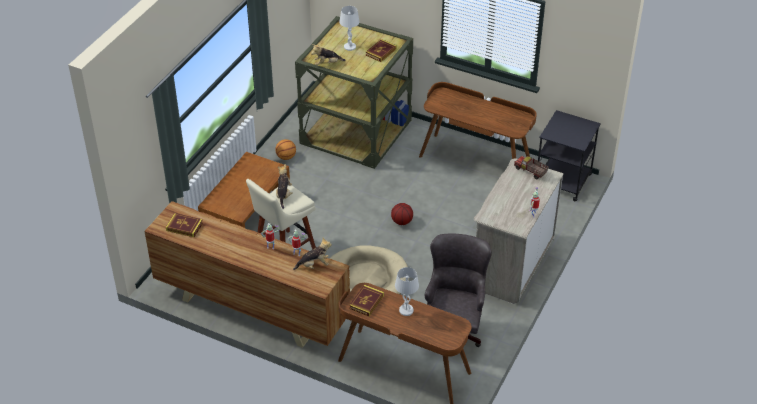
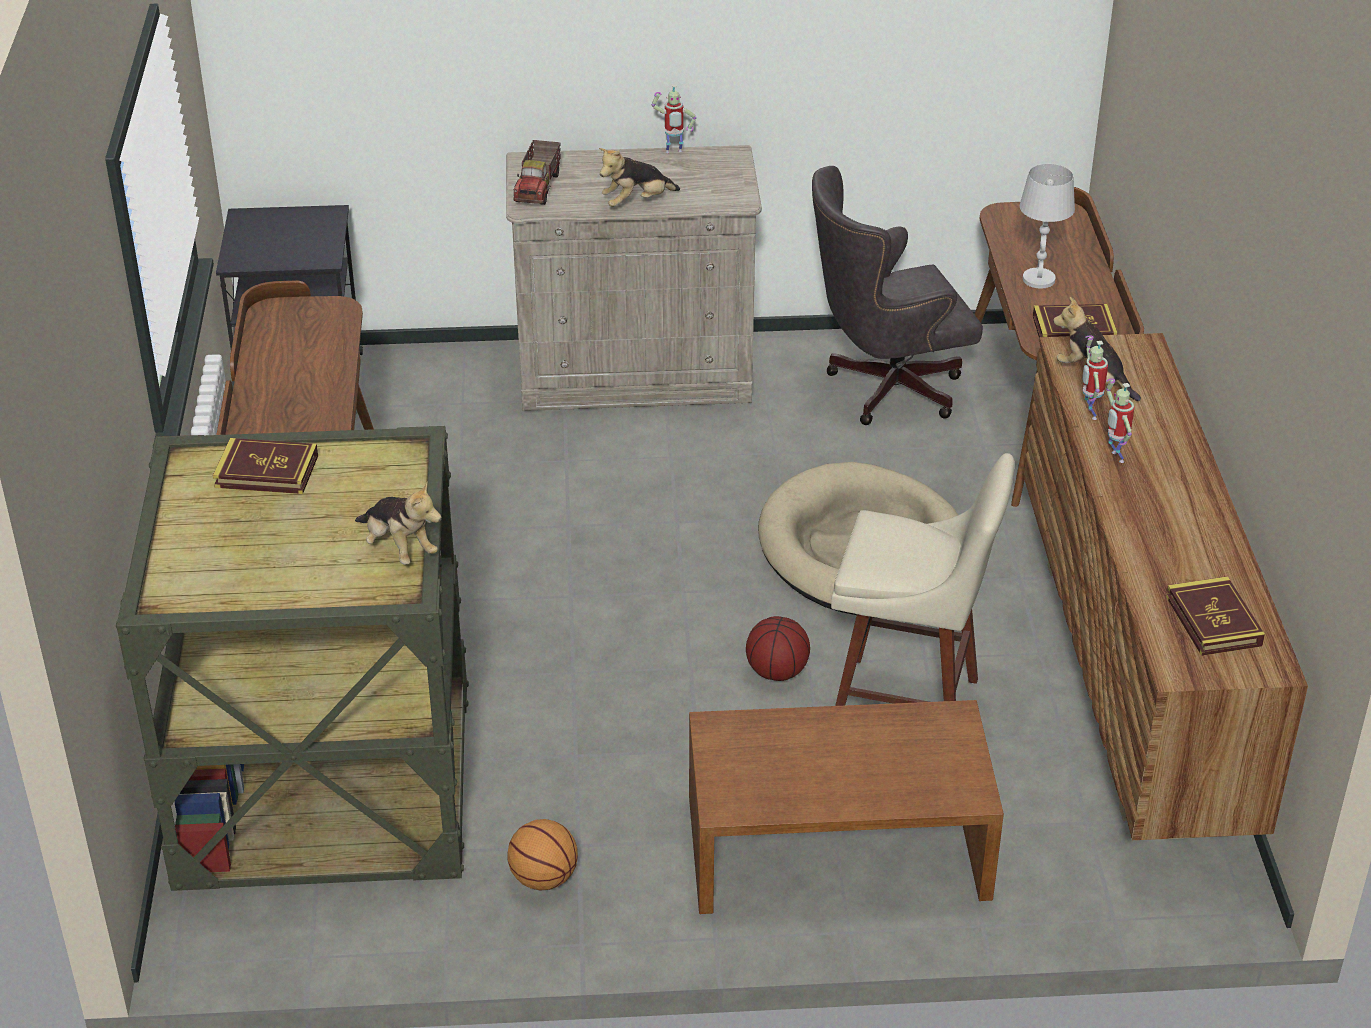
camera: 120 degrees left, 5 degrees down
plush toy [276,164,293,209] -> plush toy moved to [599,148,680,207]
white table lamp [340,6,360,51] -> none
basketball [391,203,413,225] -> basketball moved to [746,616,810,681]

